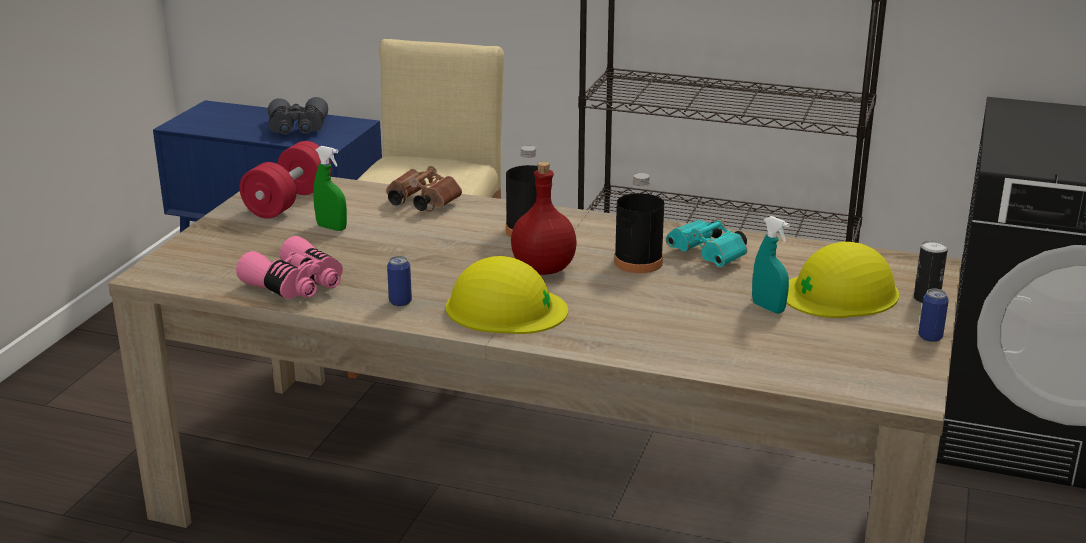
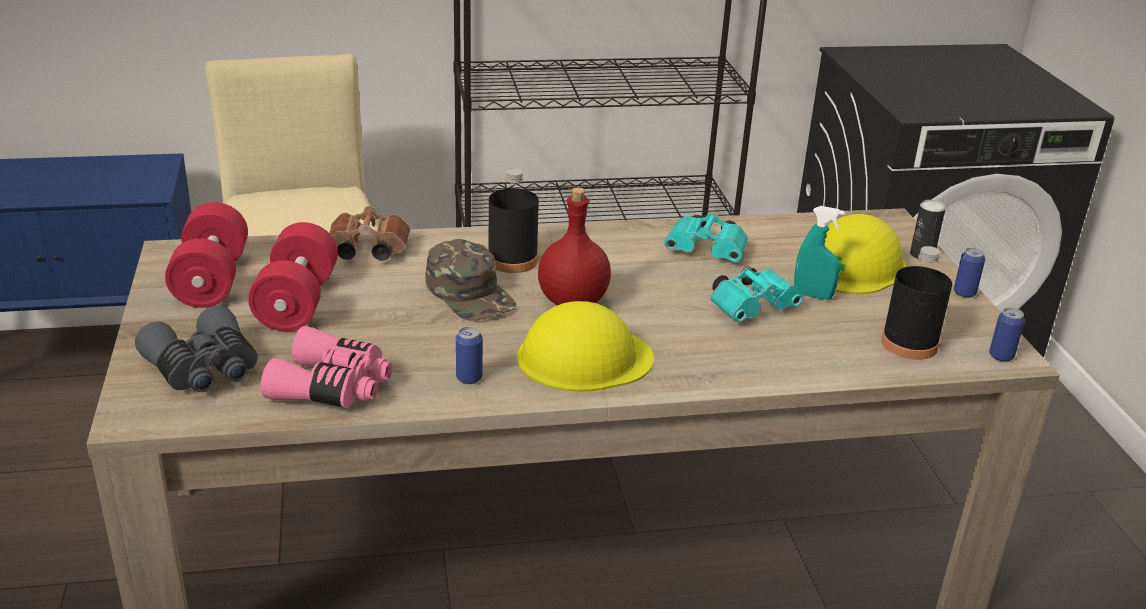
camera: 30 degrees left, 5 degrees up
grey binoculars [268,97,328,134] -> grey binoculars moved to [135,305,258,392]
green spray bottle [313,146,347,231] -> red dumbbell [248,222,338,331]
black bottle [614,173,664,273] -> black bottle moved to [881,246,952,360]
none -> green cap [425,239,516,321]
none -> turquoise binoculars [711,265,802,322]
none -> can [989,307,1025,362]

